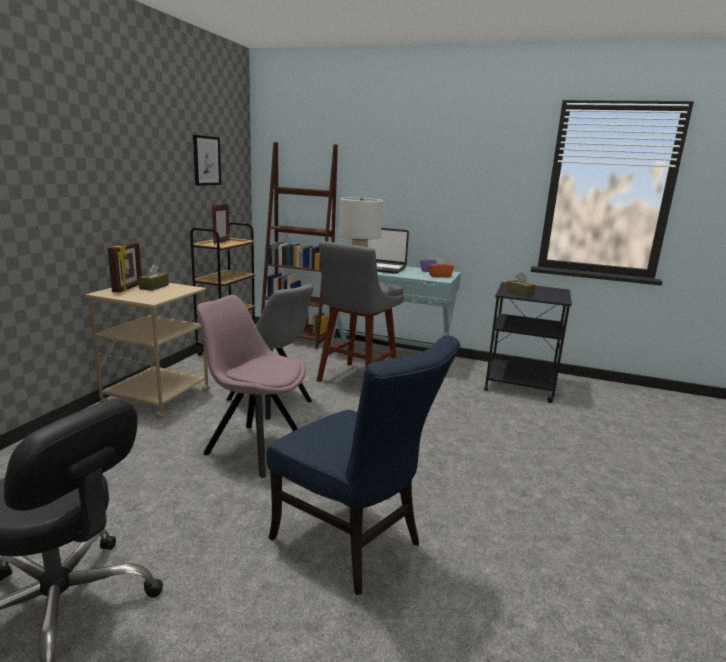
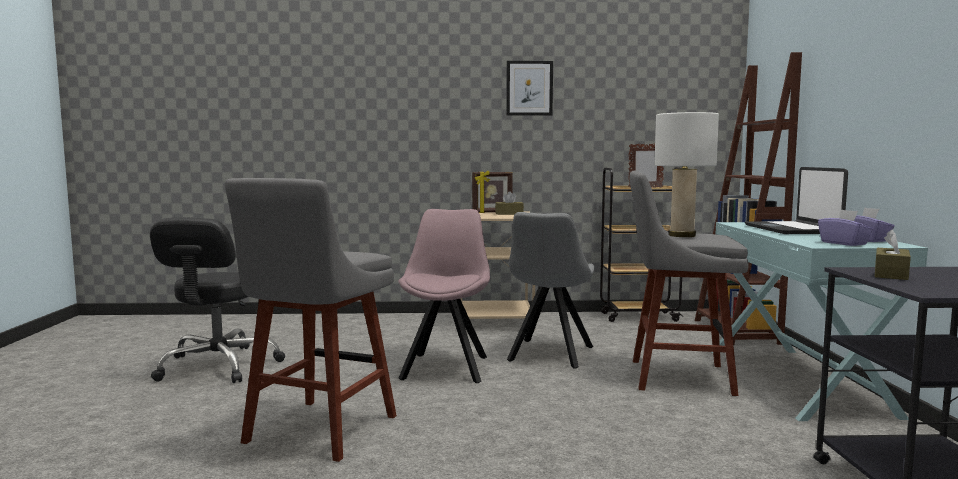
camera: 70 degrees right, 10 degrees down
picture [193,135,221,186] -> picture moved to [506,61,553,116]
blue chair [266,335,461,595] -> grey stool [225,178,397,462]
orange tissue box [428,257,454,278] -> purple tissue box [818,210,873,246]

